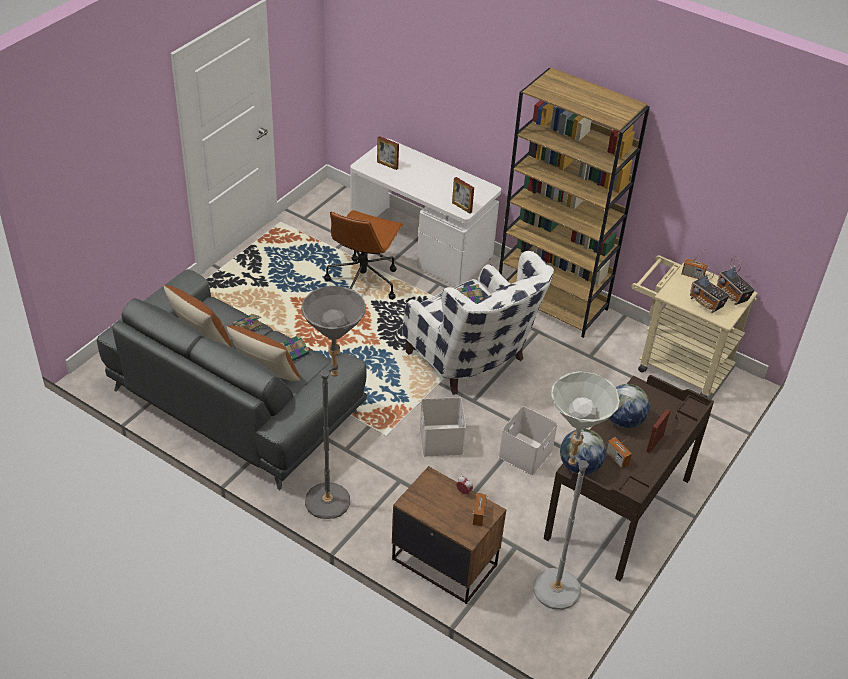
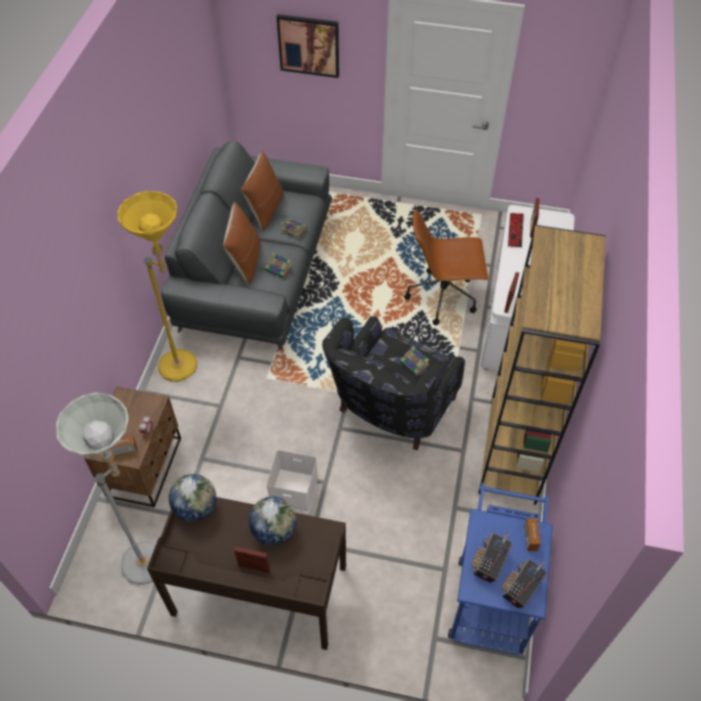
camera: 70 degrees right, 10 degrees up
grey floor lamp [302,285,366,519] -> yellow floor lamp [118,191,197,382]
white armchair [403,251,554,395] -> black armchair [322,316,465,450]
white storage box [419,397,466,457] -> none
radio [606,437,632,468] -> none
beige cart [631,255,758,397] -> blue cart [448,483,553,656]
none -> picture [277,14,339,78]
none -> keyboard [508,213,524,247]

